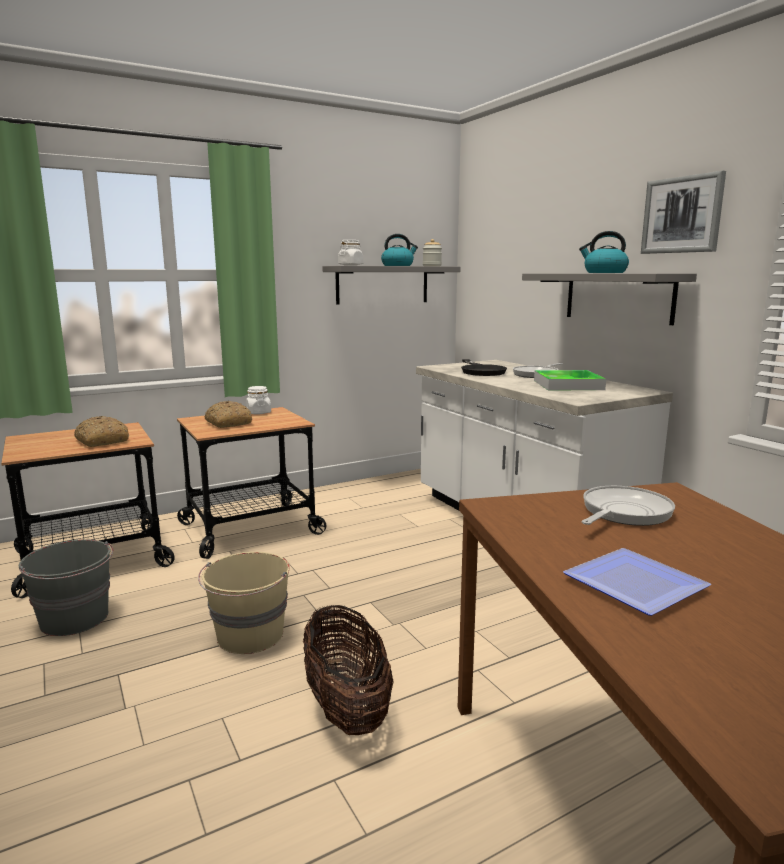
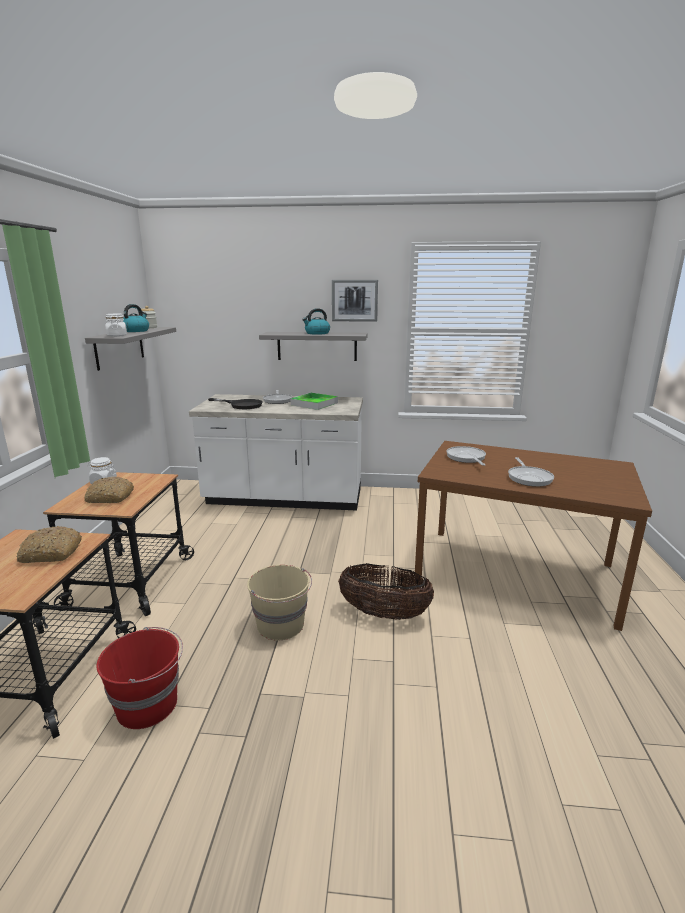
camera: 55 degrees left, 5 degrees up
grey bucket [19,539,113,636] -> red bucket [96,627,183,729]
plate [563,548,711,616] -> frying pan [508,457,554,487]

